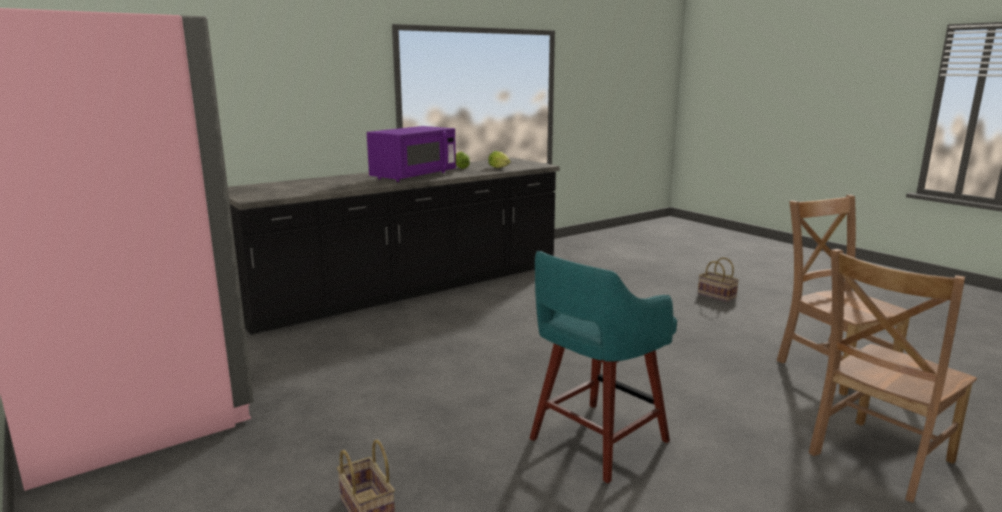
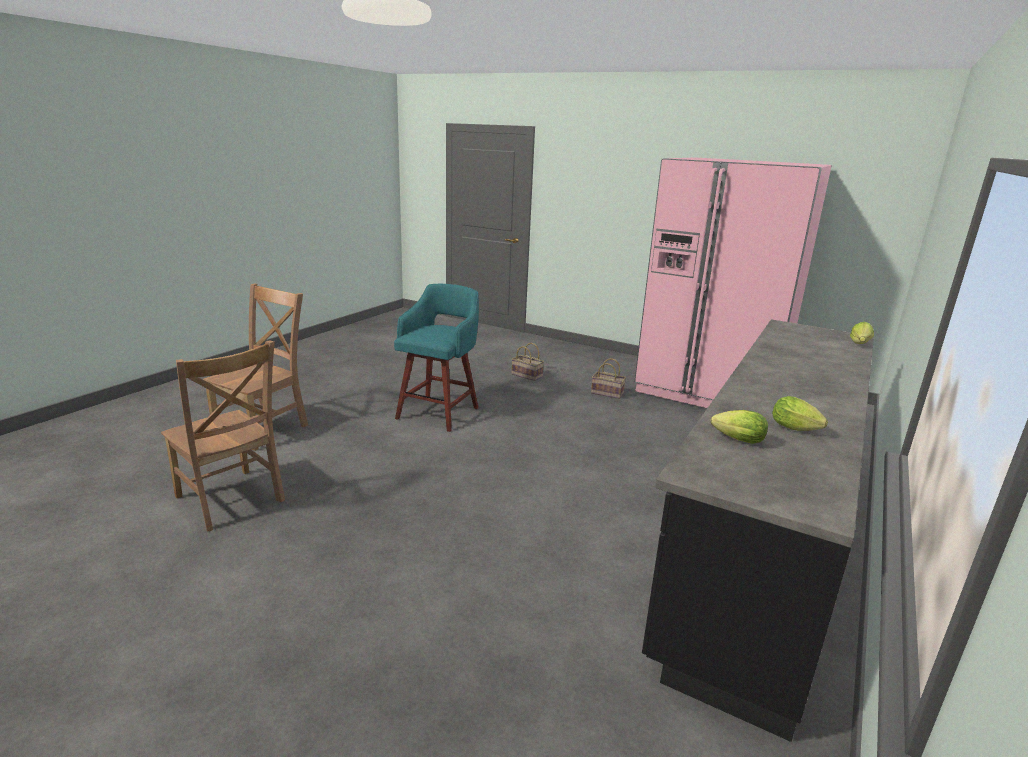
camera: 155 degrees right, 5 degrees up
purple microwave [367,126,456,182] -> none
basket [698,258,739,302] -> basket moved to [591,358,626,399]
none -> lettuce [850,322,874,344]

